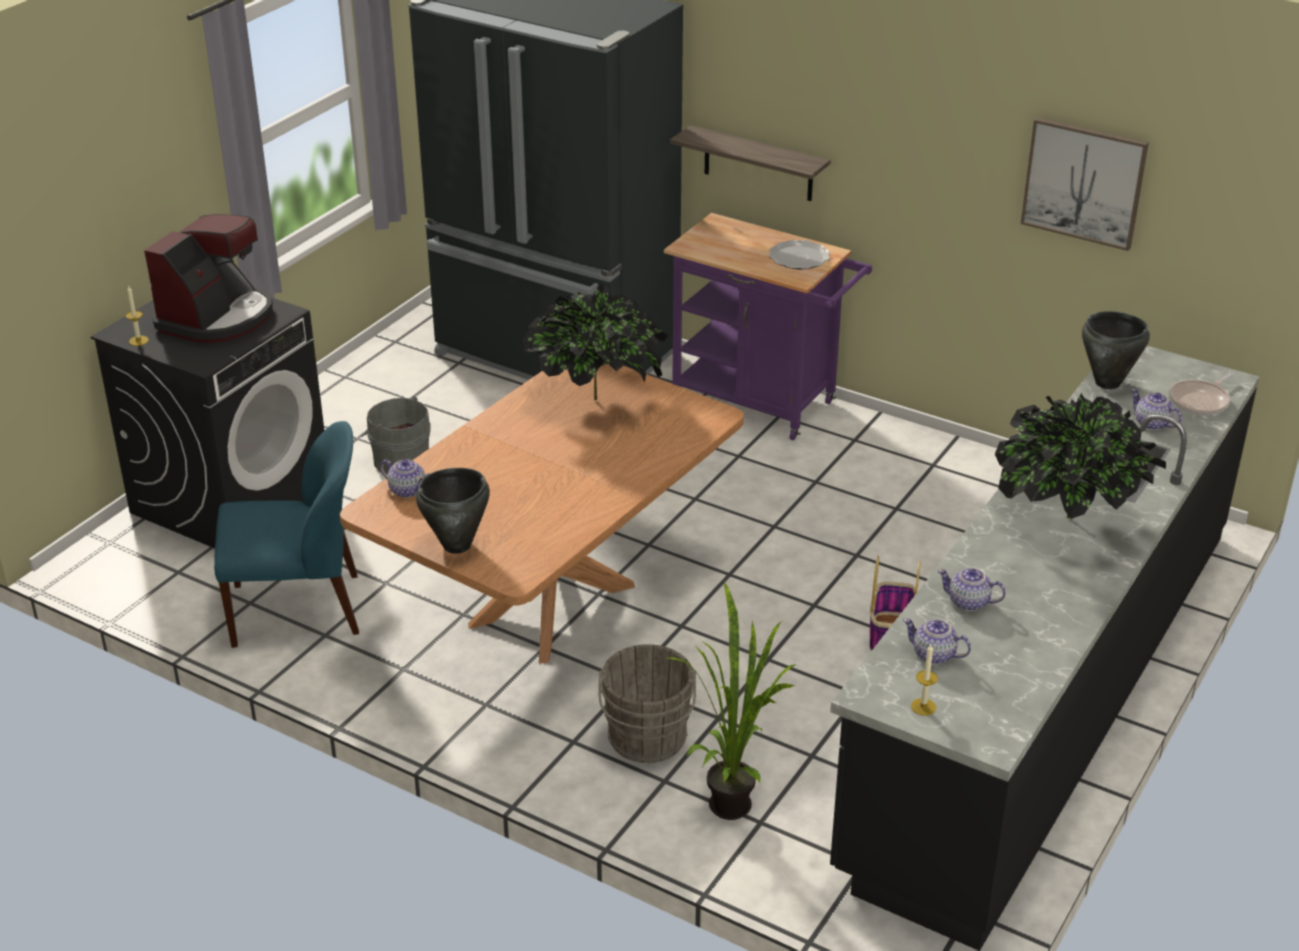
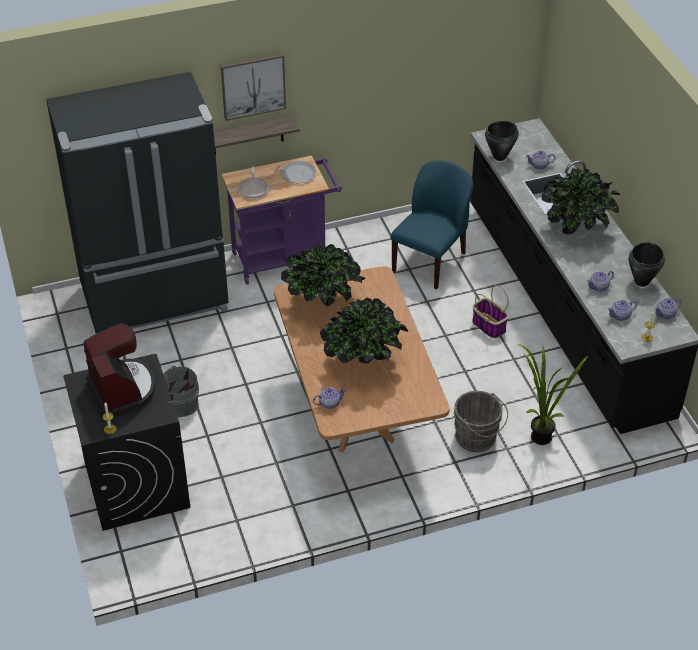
camera: 50 degrees left, 10 degrees up
blue chair [214,421,359,648] -> blue chair moved to [391,160,474,289]
black cooking pot [416,468,490,554] -> black cooking pot moved to [629,242,665,287]
picture [1021,117,1149,251] -> picture moved to [220,54,286,121]
frying pan [1169,371,1235,415] -> frying pan moved to [238,167,269,198]
none -> potted plant [320,297,408,364]
none -> teapot [654,298,681,319]

